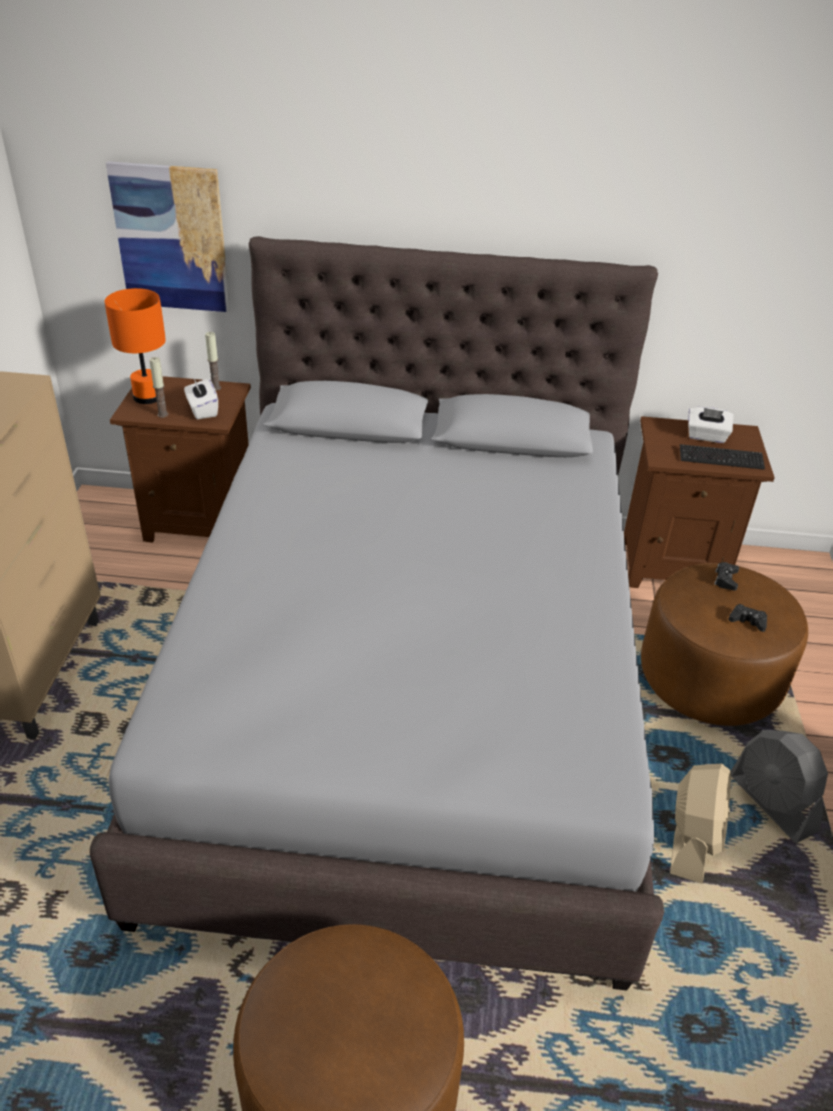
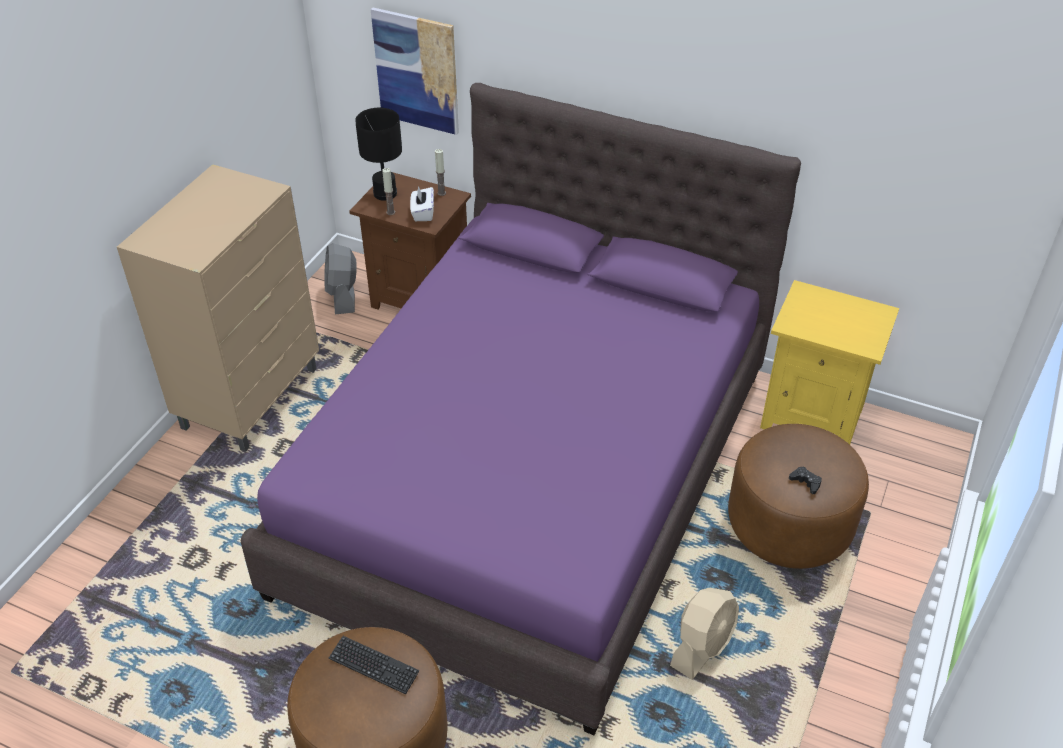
camera: 20 degrees right, 5 degrees up
grey bed [90,236,664,991] -> purple bed [241,83,801,735]
orange table lamp [105,288,166,404] -> black table lamp [355,108,402,201]
brown nightstand [624,416,775,588] -> yellow nightstand [760,280,899,445]
keyboard [680,444,765,470] -> keyboard moved to [329,636,419,694]
white tissue box [688,407,734,443] -> none
black game controller [714,562,739,591] -> none
grey fan [731,730,828,843] -> grey fan moved to [324,243,357,315]

